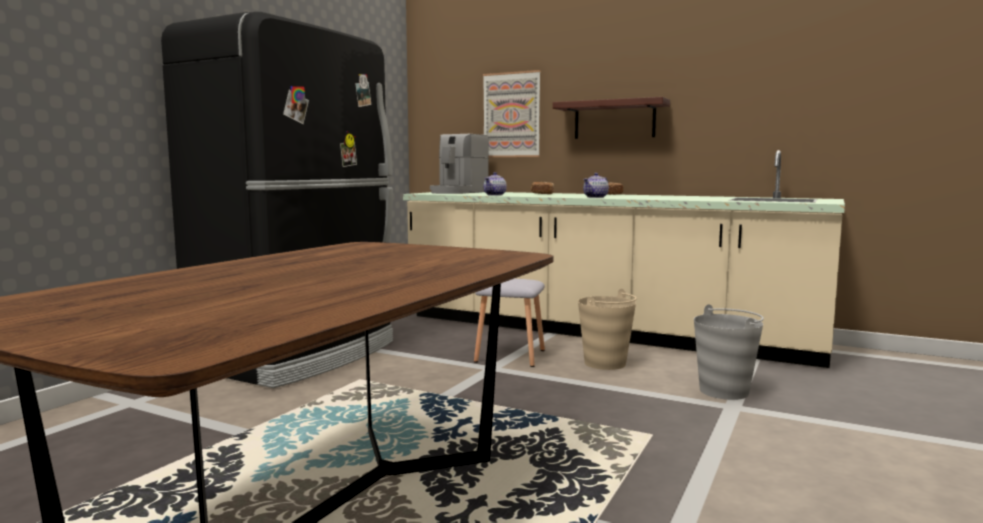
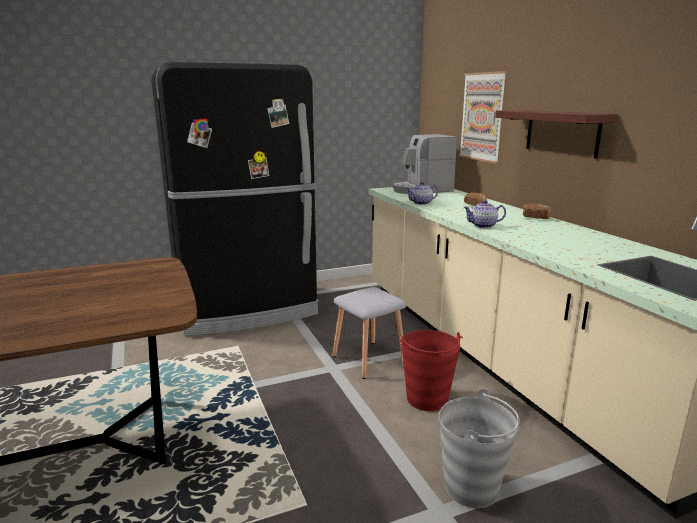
camera: 40 degrees right, 10 degrees up
beige bucket [578,289,637,370] -> red bucket [400,330,463,411]

